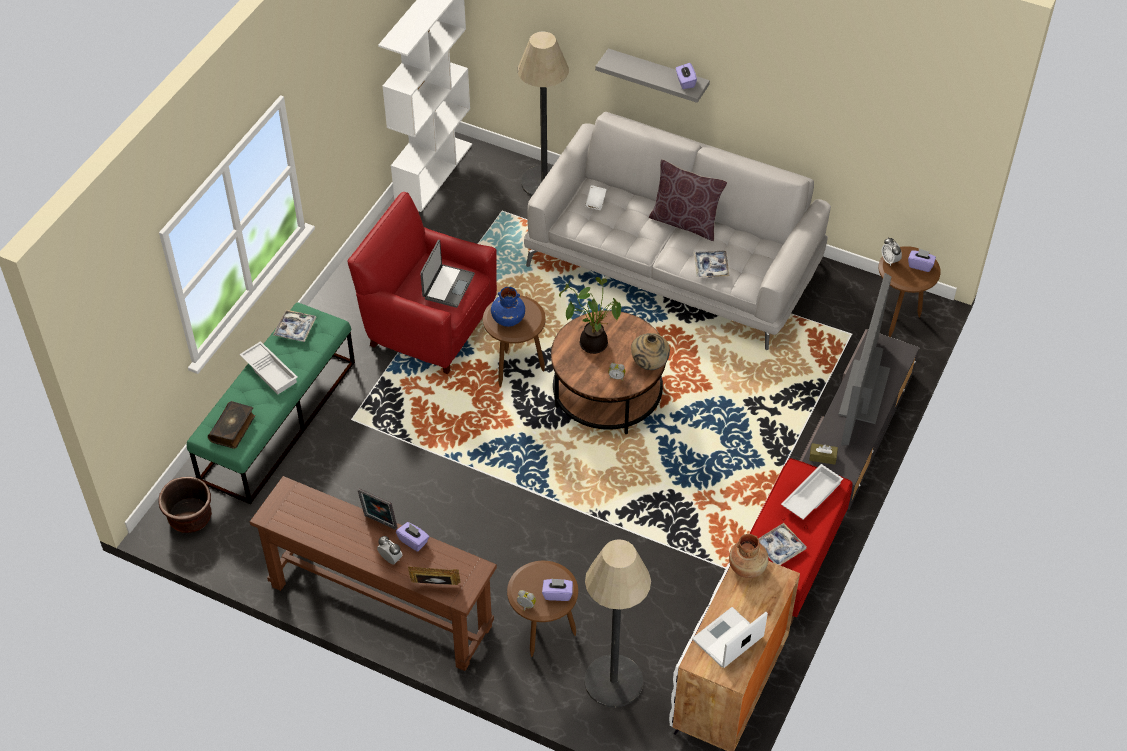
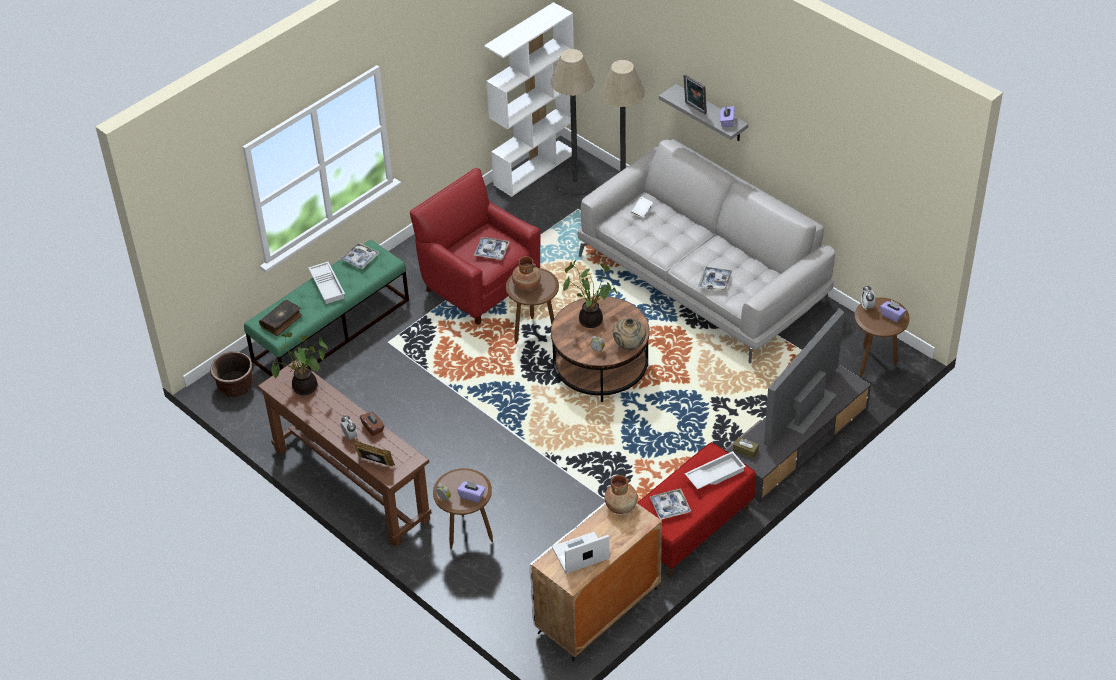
camera: 20 degrees right, 5 degrees down
picture frame [358,488,397,530] -> picture frame moved to [683,74,707,114]
purple tissue box [396,522,430,552] -> brown tissue box [360,412,384,436]
laptop [420,240,475,308] -> tray [474,237,510,260]
blue vase [491,287,525,327] -> brown vase [512,256,541,291]
floor lamp [584,539,651,708] -> floor lamp moved to [551,49,595,196]
brown pillow [649,159,727,241] -> none
none -> potted plant [272,332,328,395]

